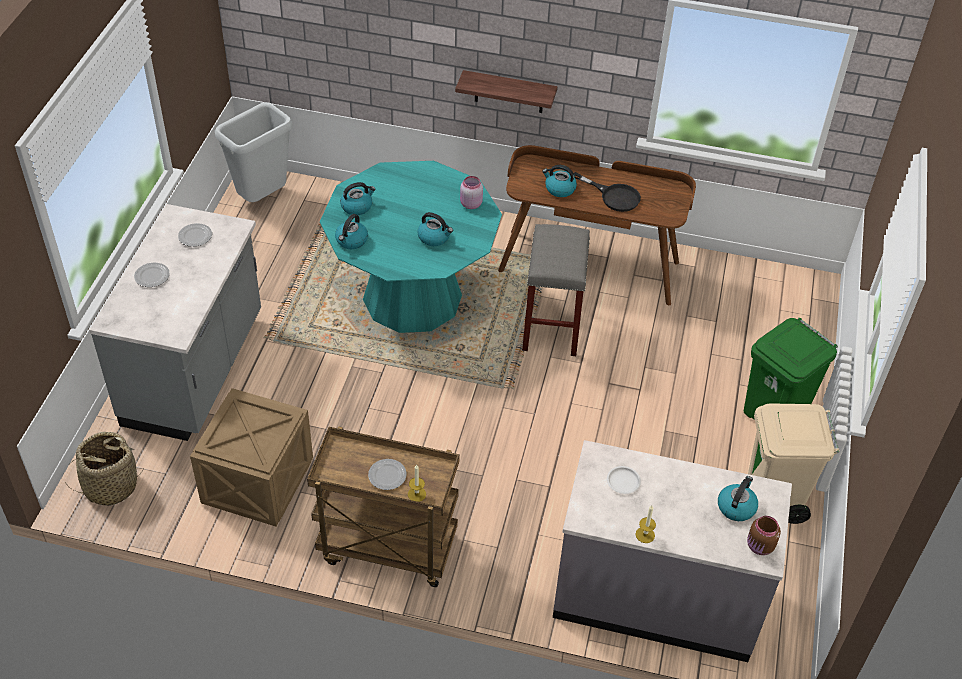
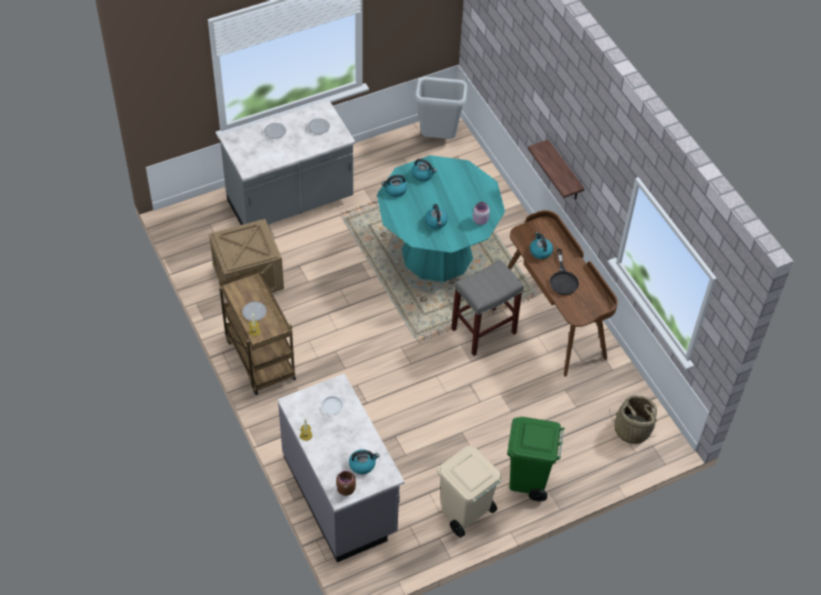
camera: 50 degrees right, 5 degrees up
basket [63,432,144,506] -> basket moved to [610,395,657,444]

